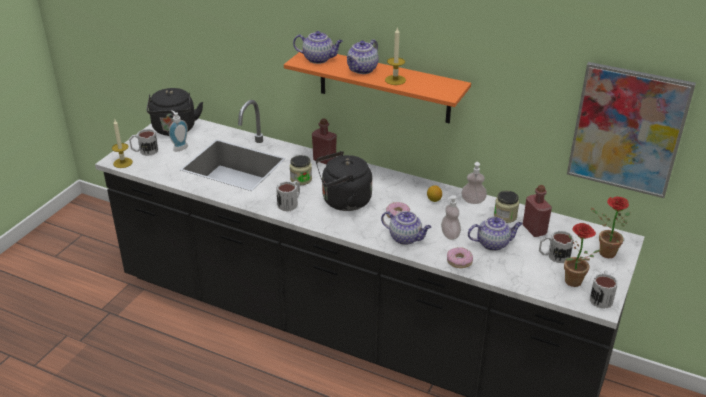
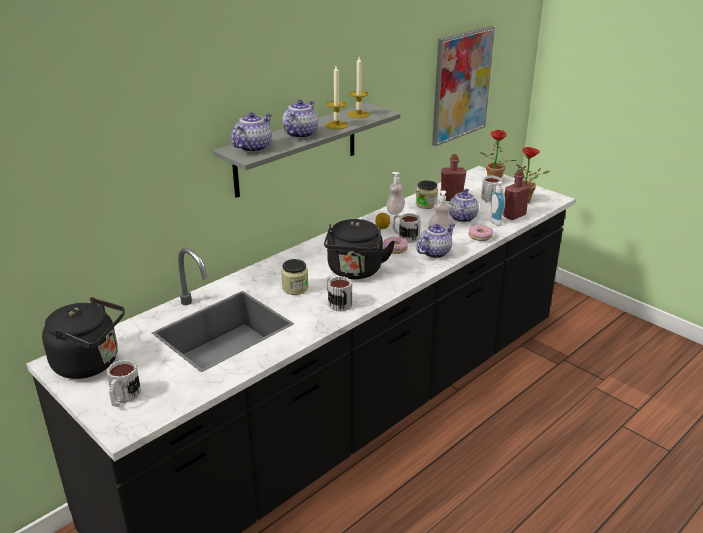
camera: 70 degrees left, 5 degrees down
candle [112,120,133,168] -> candle moved to [348,57,370,118]
soap dispenser [169,110,188,152] -> soap dispenser moved to [490,182,505,226]
orange shelf [284,49,471,123] -> grey shelf [213,103,400,198]
red bottle [312,118,337,165] -> red bottle moved to [503,170,530,220]
teapot [347,39,379,74] -> teapot turned 120 degrees counterclockwise [282,100,318,138]
mug [590,270,618,309] -> mug moved to [393,213,421,243]

